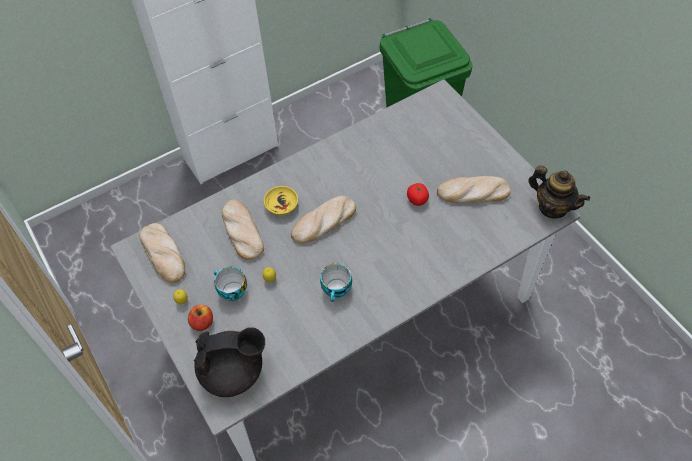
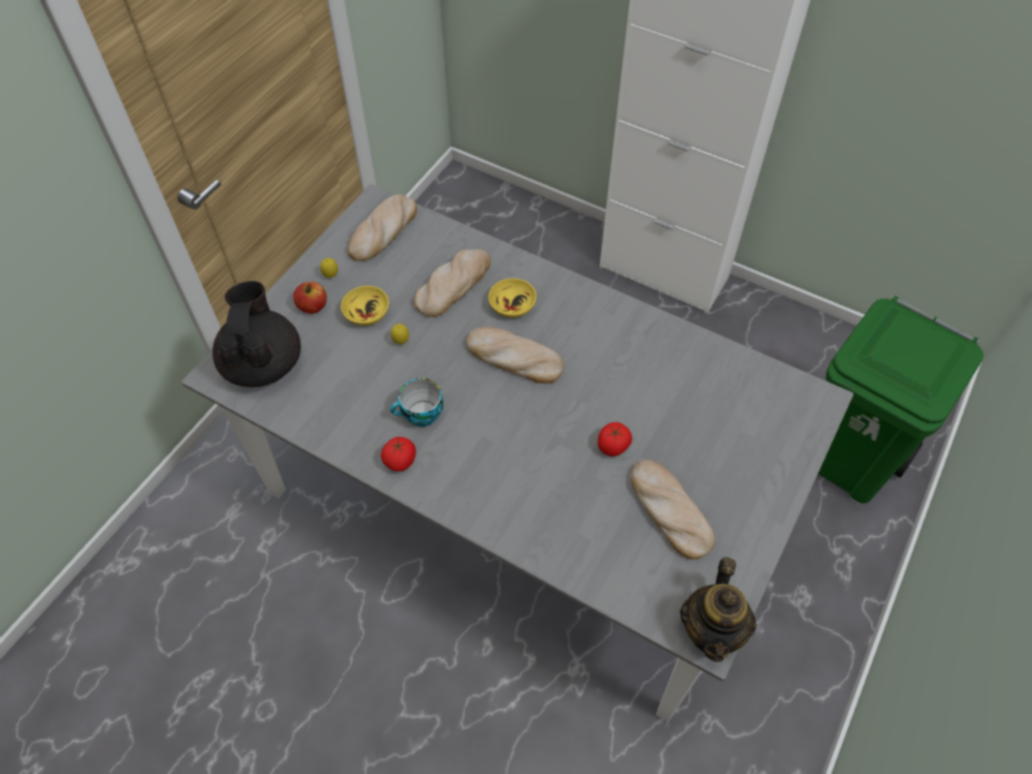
camera: 60 degrees right, 0 degrees up
black teapot [194,327,265,397] -> black teapot turned 150 degrees counterclockwise [212,281,301,387]
cup [214,266,247,301] -> yellow bowl [341,286,389,326]
none -> tomato [381,437,416,472]

